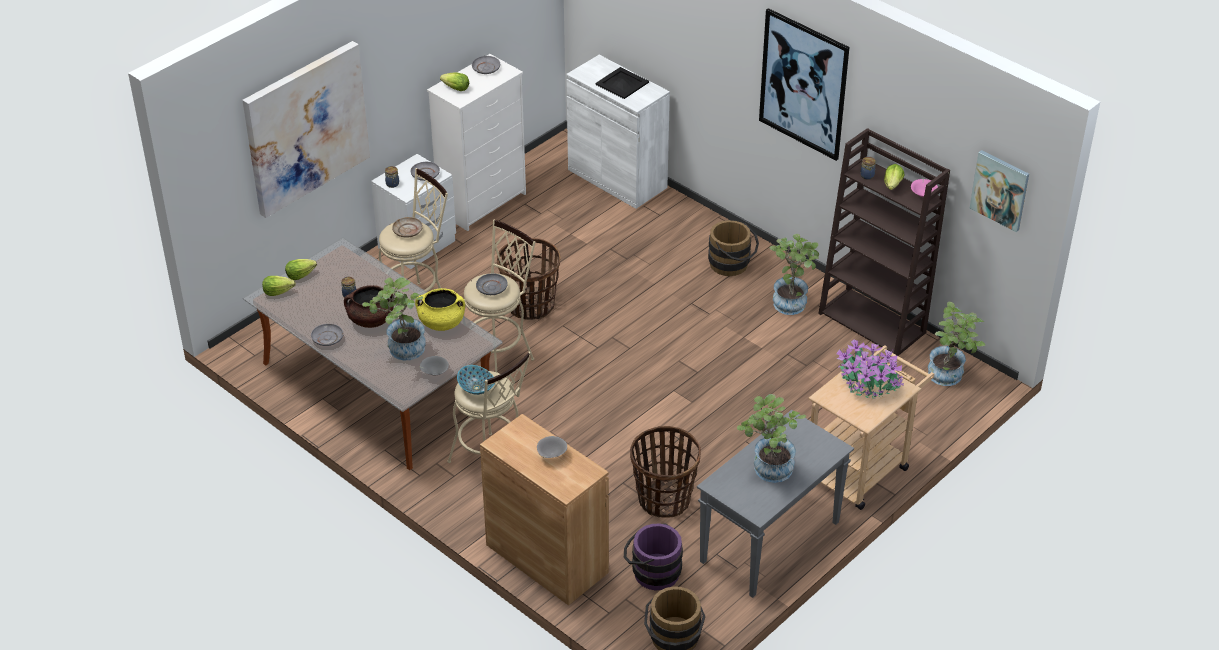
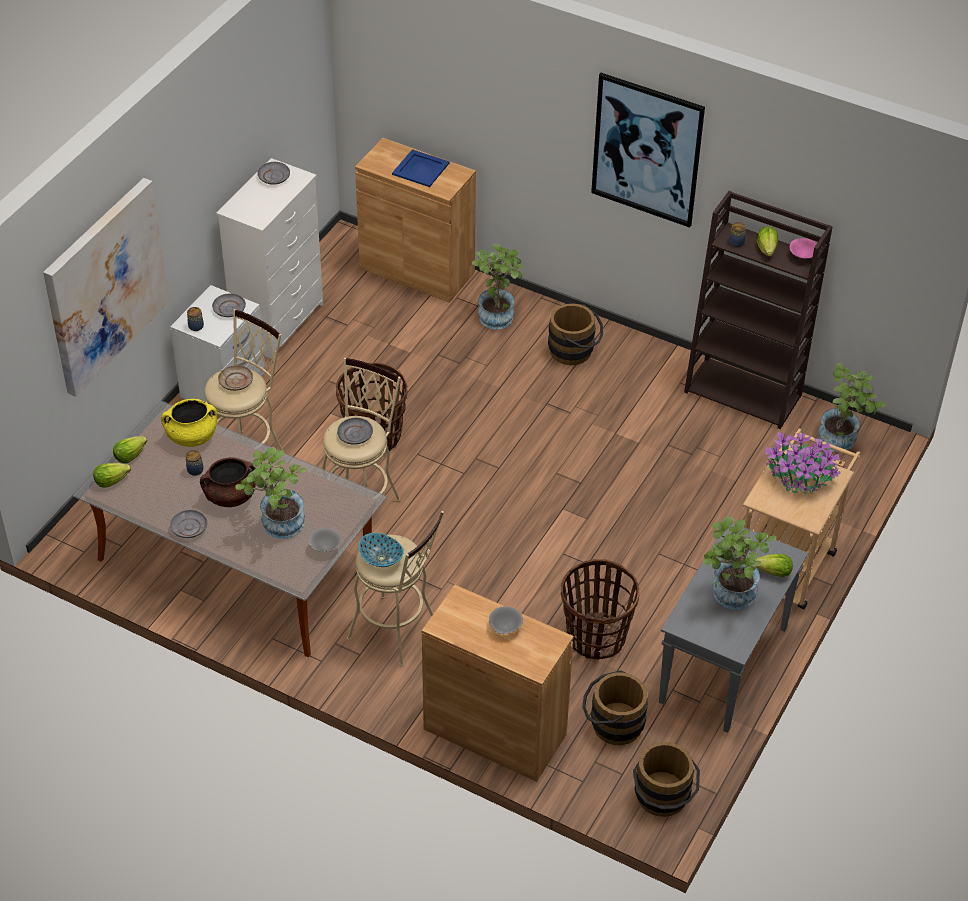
camera: 15 degrees left, 5 degrees up
yellow cooking pot [415,288,465,331] -> yellow cooking pot moved to [161,399,217,447]
lettuce [440,72,469,91] -> lettuce moved to [756,554,793,577]
white cabinet [566,55,670,209] -> brown cabinet [355,138,476,303]
black tray [596,67,649,99] -> blue tray [392,149,450,187]
purple bucket [624,523,683,590] -> brown bucket [582,670,648,745]
potted plant [769,234,819,315] -> potted plant moved to [472,244,525,329]
picture [970,150,1029,232] -> none

